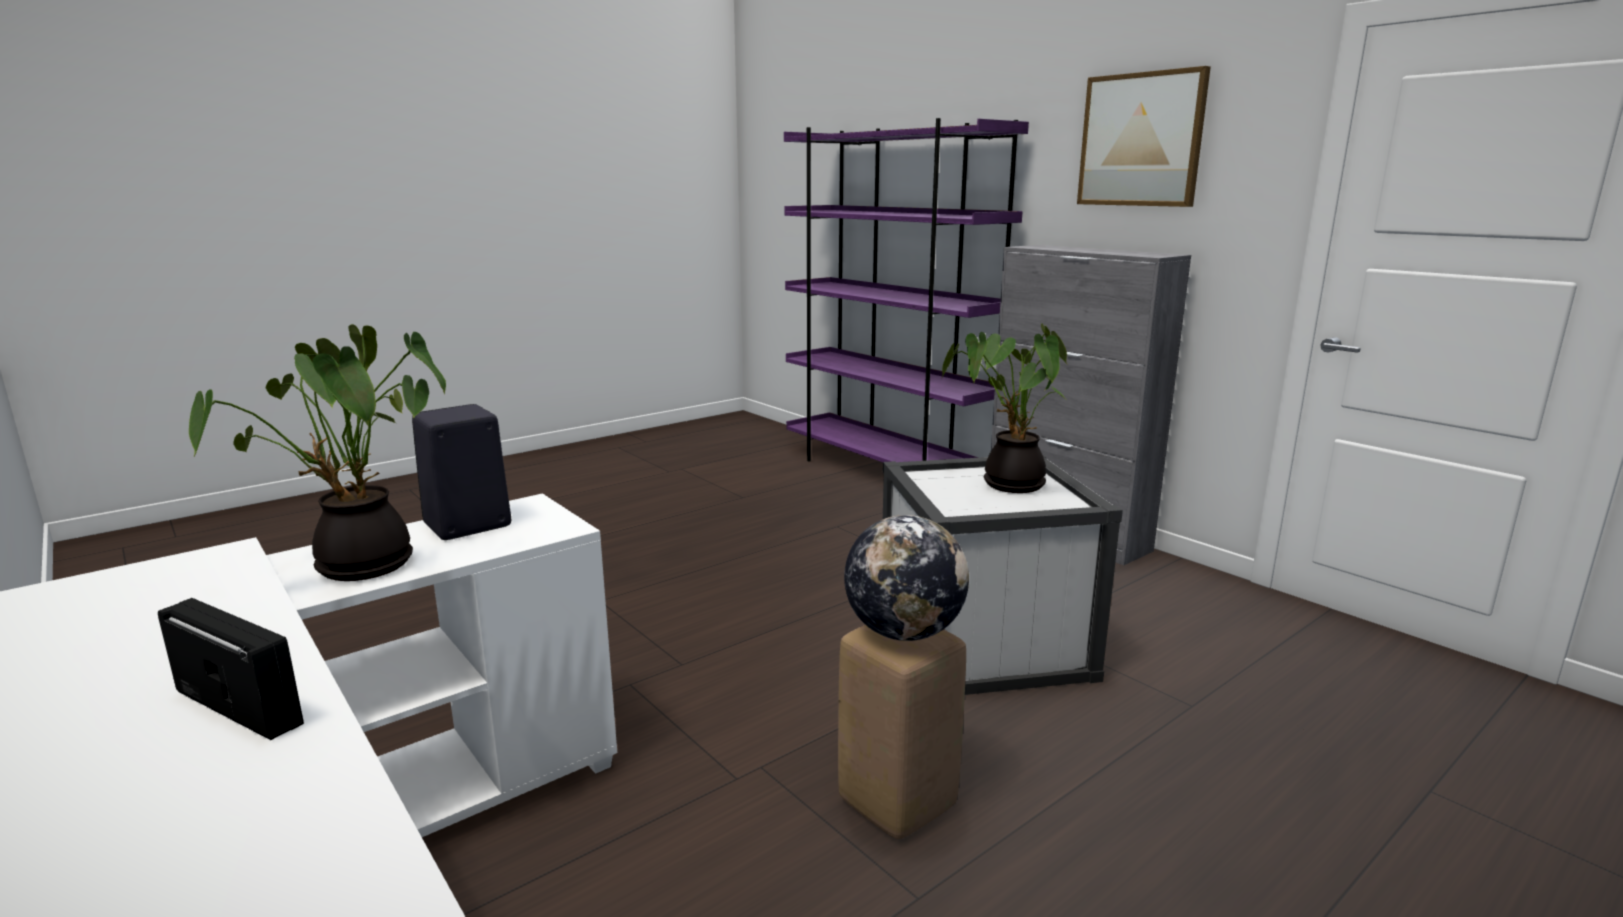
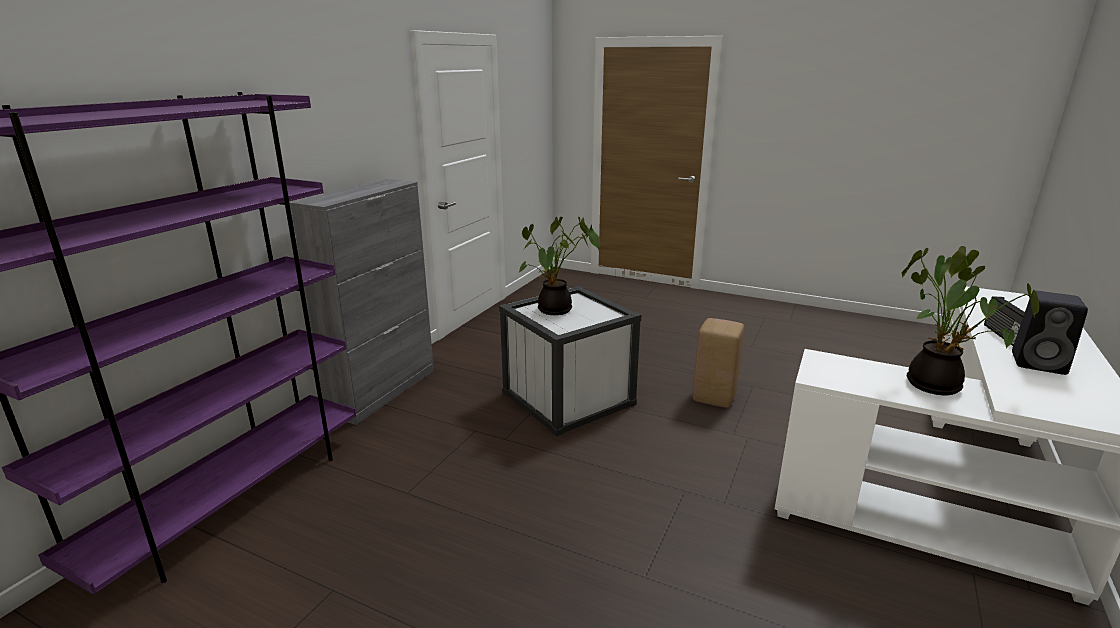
camera: 115 degrees left, 5 degrees up
black speaker [412,404,511,540] -> black speaker moved to [1012,291,1088,375]
globe [844,515,969,641] -> none
picture [1077,66,1211,207] -> none

